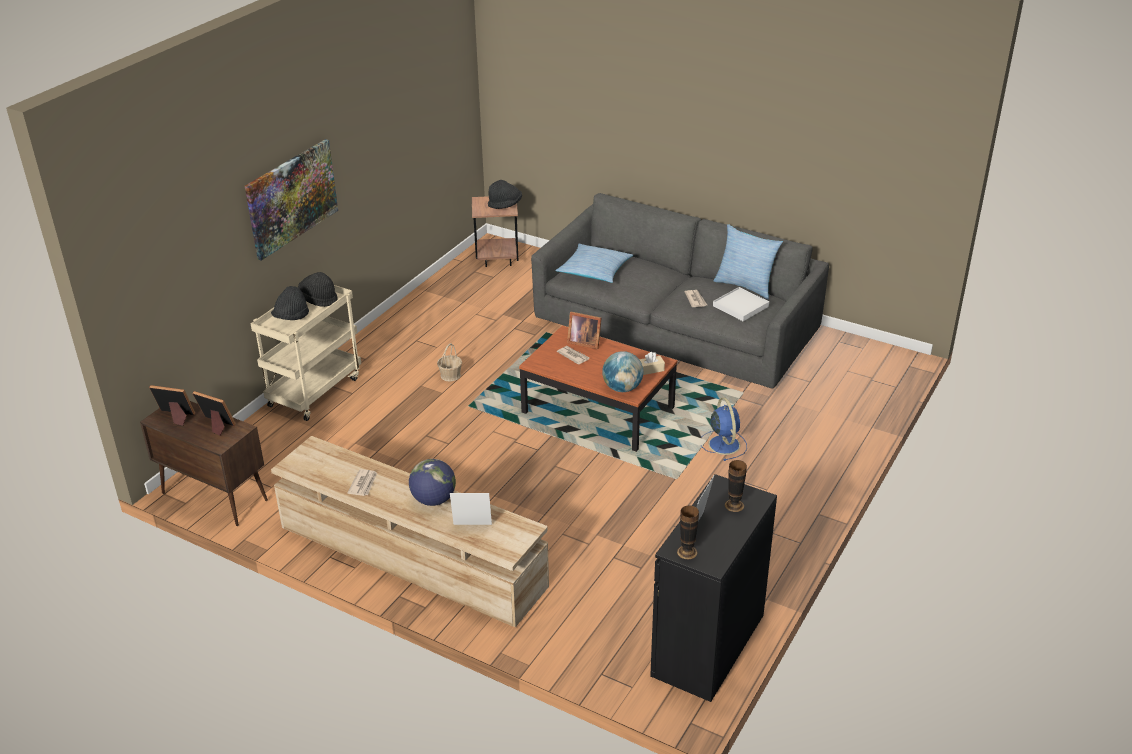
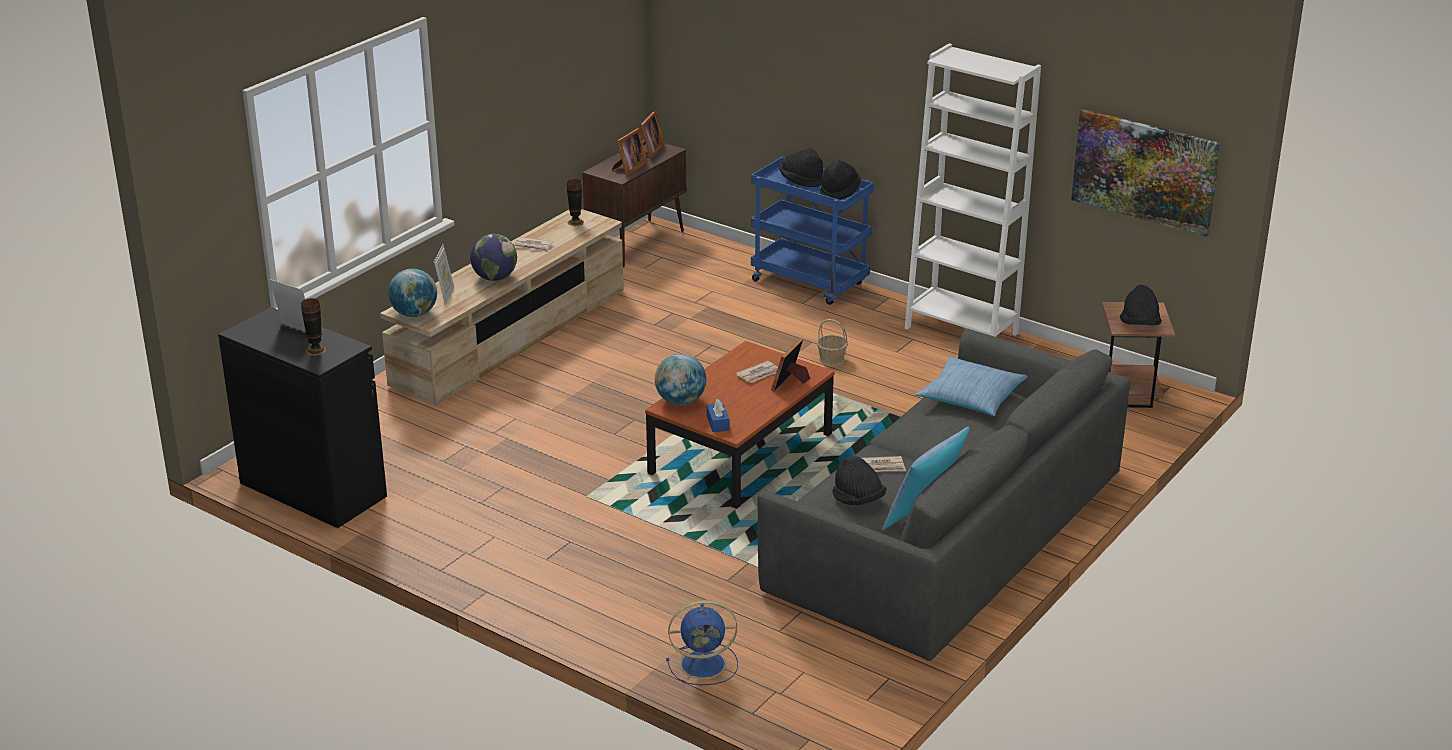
camera: 95 degrees right, 5 degrees down
picture [245,139,338,260] -> picture moved to [1071,109,1221,237]
beige cart [251,285,361,421] -> blue cart [751,157,874,305]
beige tissue box [639,352,665,375] -> blue tissue box [707,399,729,432]
vase [677,506,699,559] -> vase moved to [567,179,584,226]
blue fan [701,397,747,461] -> blue fan moved to [666,600,738,686]
white tray [713,287,769,321] -> black hat [832,456,886,505]
none -> globe [388,269,437,317]
none -> white bookcase [905,43,1041,337]

